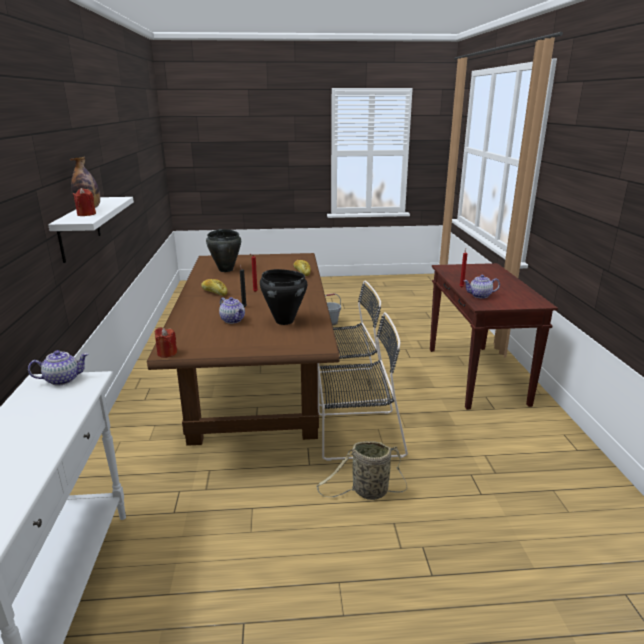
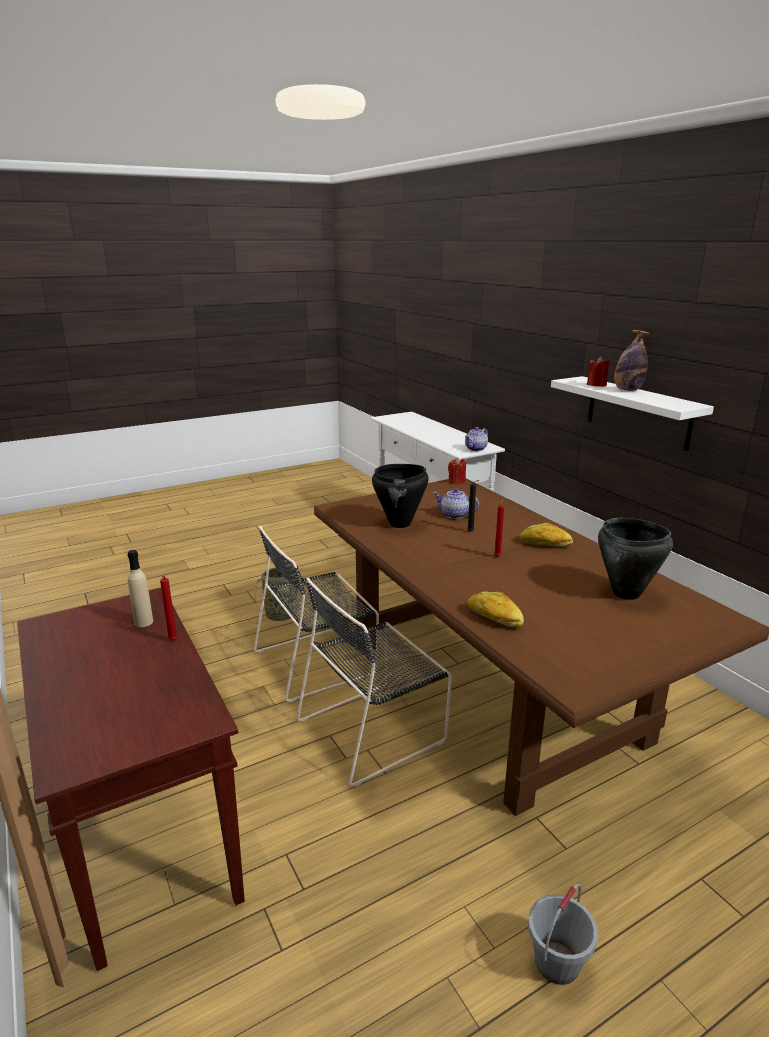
camera: 155 degrees right, 0 degrees up
teapot [464,275,500,298] -> beige bottle [127,550,153,627]

